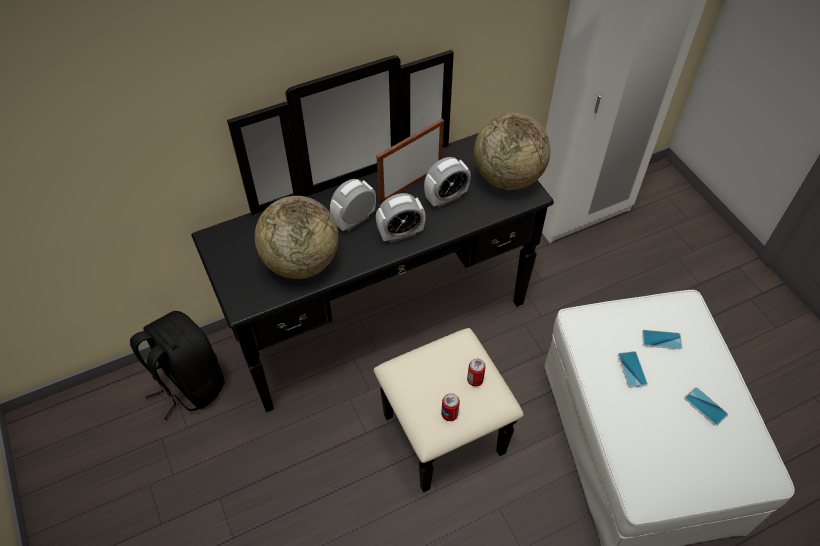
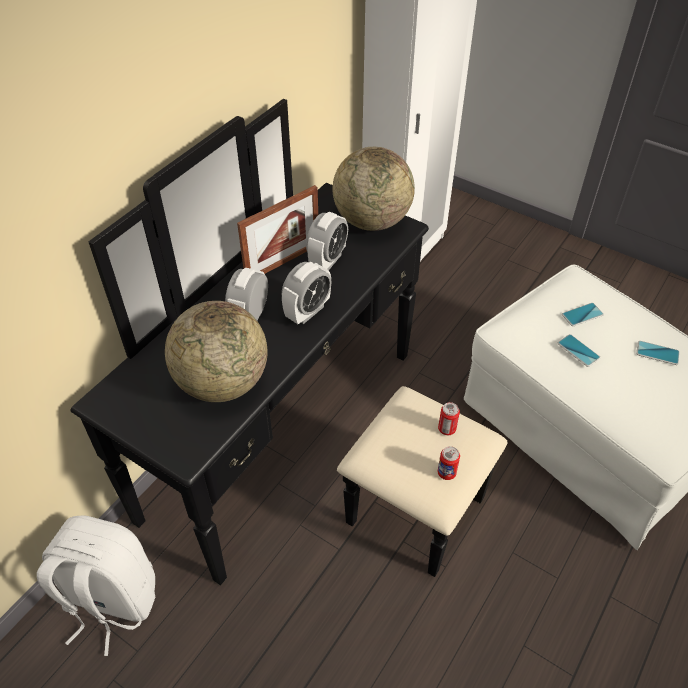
camera: 30 degrees left, 5 degrees down
black backpack [130,311,225,420] -> white backpack [37,515,155,656]
picture frame [376,119,444,204] -> picture frame turned 150 degrees counterclockwise [237,185,318,274]

